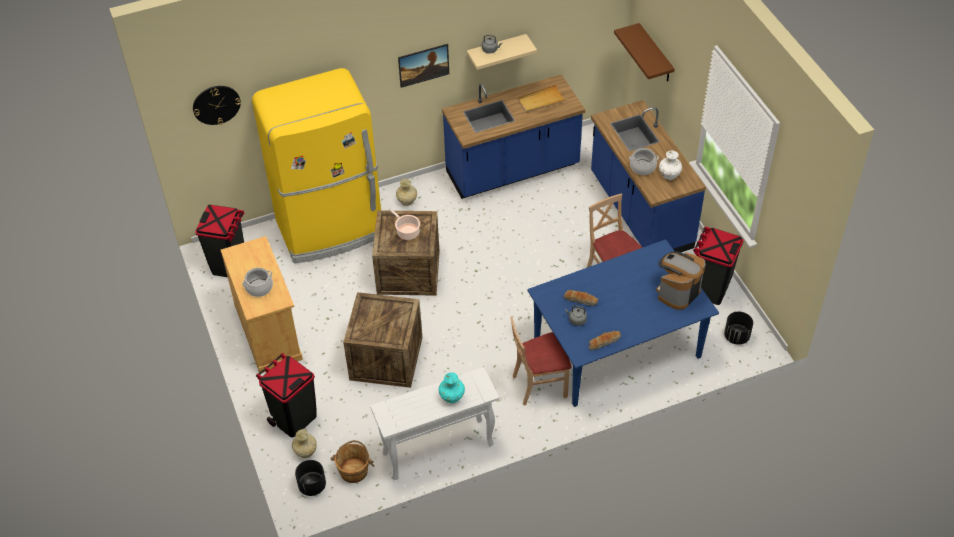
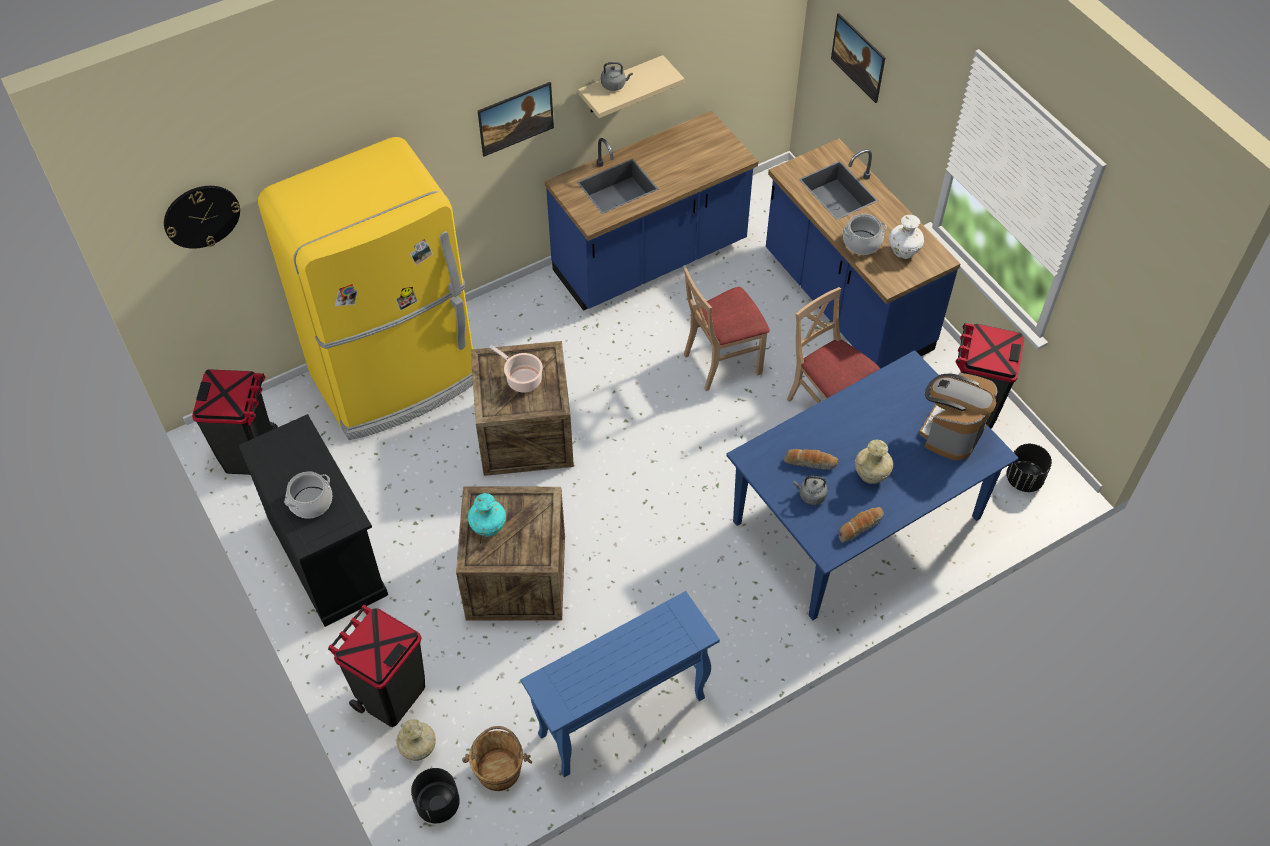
camera: 10 degrees left, 5 degrees up
beige cabinet [221,236,303,373] -> black cabinet [238,414,388,627]
white console table [370,367,499,480] -> blue console table [521,591,720,777]
beige vase [396,179,417,206] -> beige vase moved to [855,440,893,484]
turquoise vase [439,372,465,403] -> turquoise vase moved to [468,493,506,537]
beige chair [510,317,571,405] -> beige chair moved to [684,268,770,391]
beige tray [518,85,566,113] -> none
brown shelf [614,23,675,82] -> picture [831,13,885,103]

